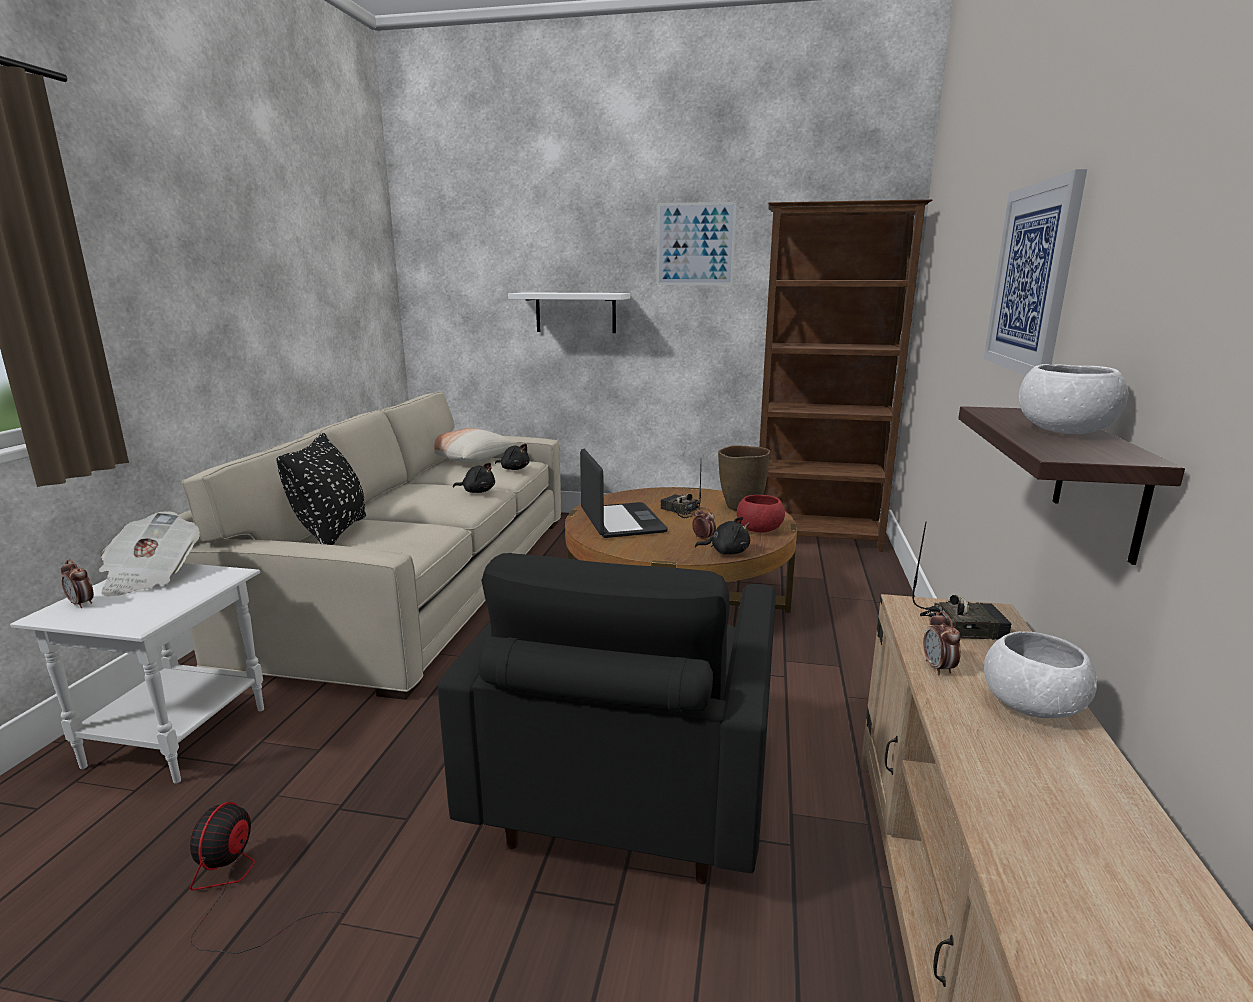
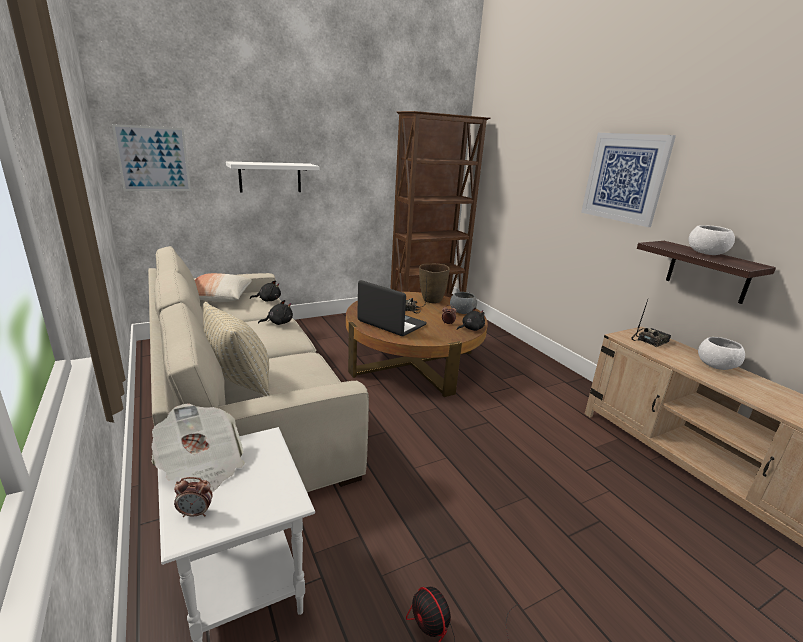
camera: 40 degrees left, 5 degrees up
black pillow [276,433,366,545] -> beige pillow [203,302,270,396]
black armchair [437,553,775,884] -> none
picture [656,202,737,285] -> picture moved to [112,124,191,191]
red bowl [737,495,785,533] -> grey bowl [450,292,477,314]
alarm clock [923,611,961,676] -> none

